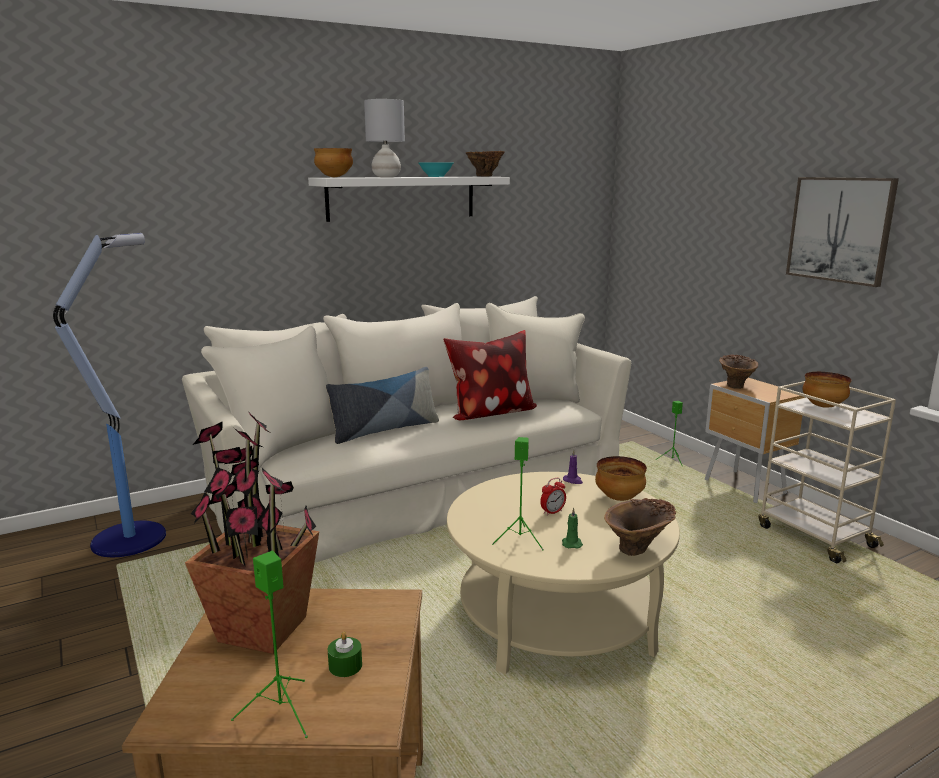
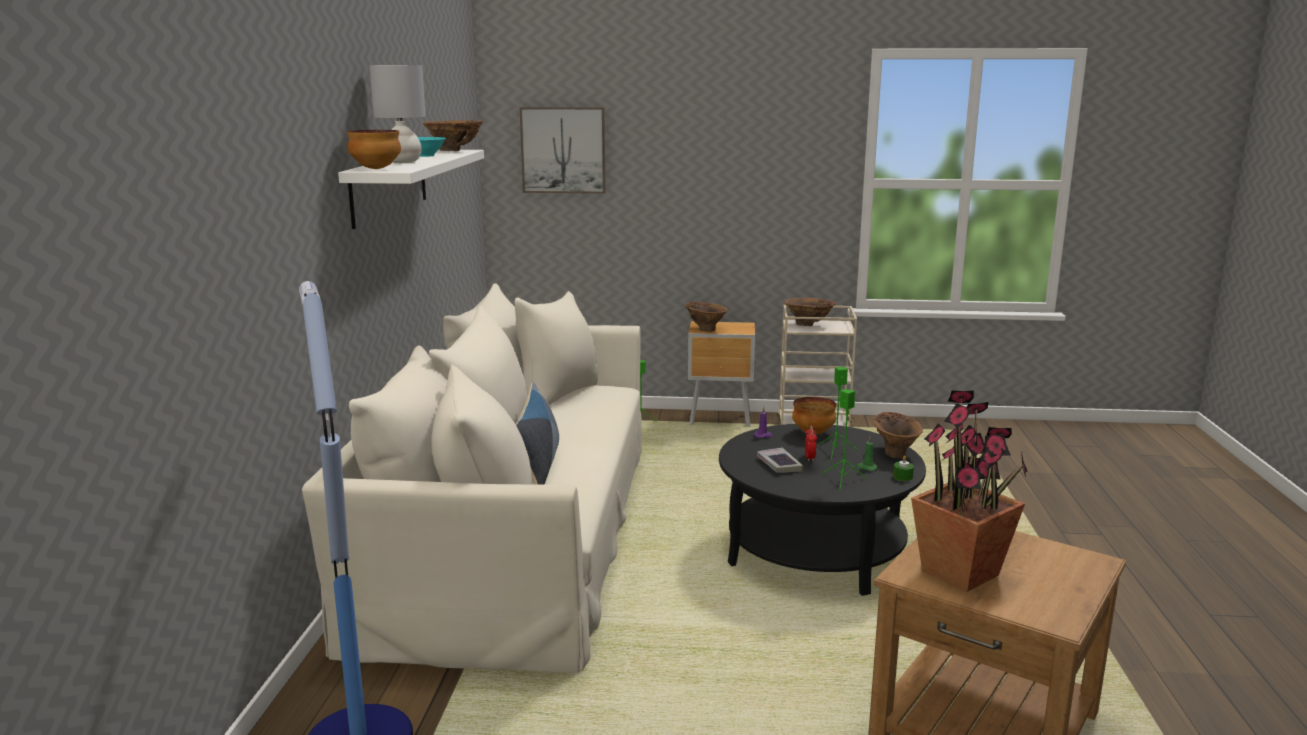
camera: 55 degrees left, 0 degrees up
green speaker [231,550,308,738] -> green speaker moved to [817,367,859,461]
green candle [328,632,362,677] -> green candle moved to [893,456,914,481]
pillow [443,330,537,420] -> none
beige coffee table [447,472,680,674] -> black coffee table [719,424,926,596]
picture [786,177,899,287] -> picture moved to [519,107,606,194]
bowl [803,372,851,408] -> brown vase [785,298,836,326]
none -> book [757,448,803,473]

